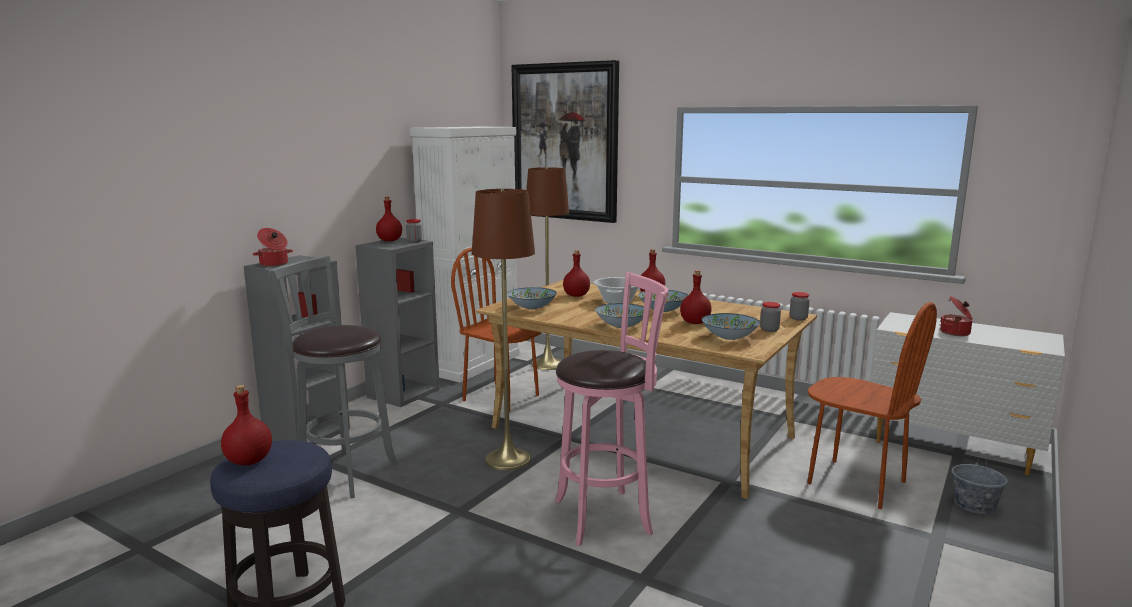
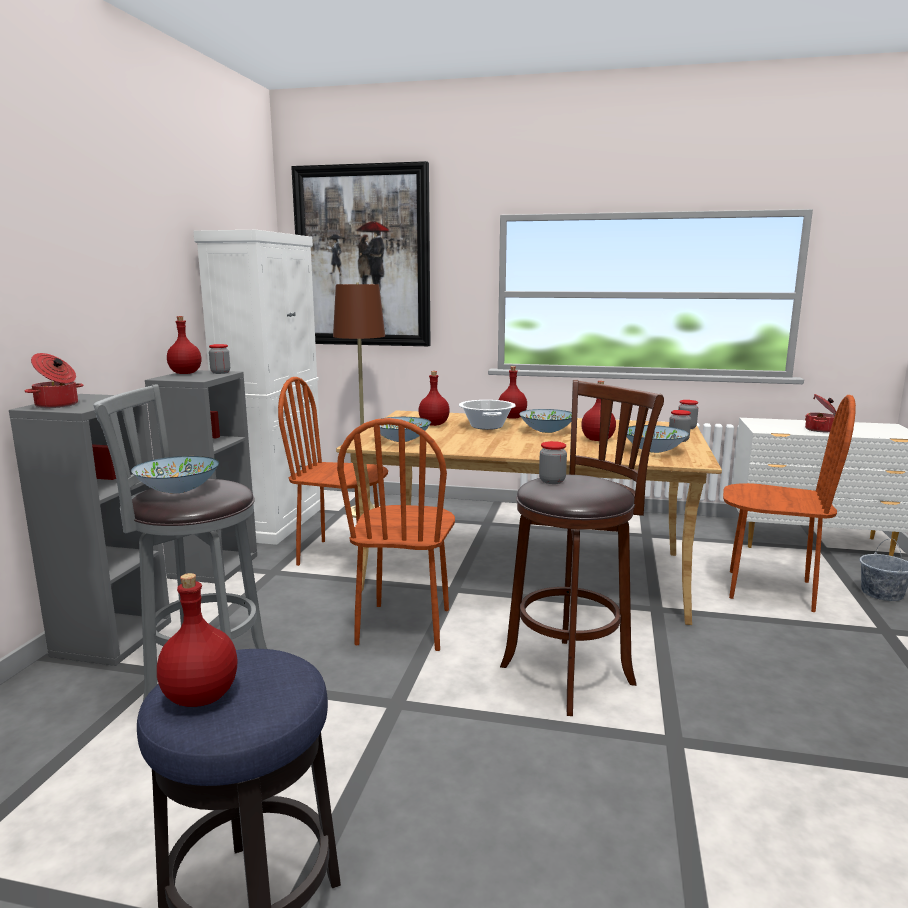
camera: 20 degrees left, 0 degrees up
brown floor lamp [472,189,535,470] -> brown chair [337,418,455,651]
pink stool [555,272,668,546] -> brown stool [500,380,664,716]
bowl [595,303,644,328] -> bowl moved to [131,456,219,494]
none -> jar [539,441,567,484]

